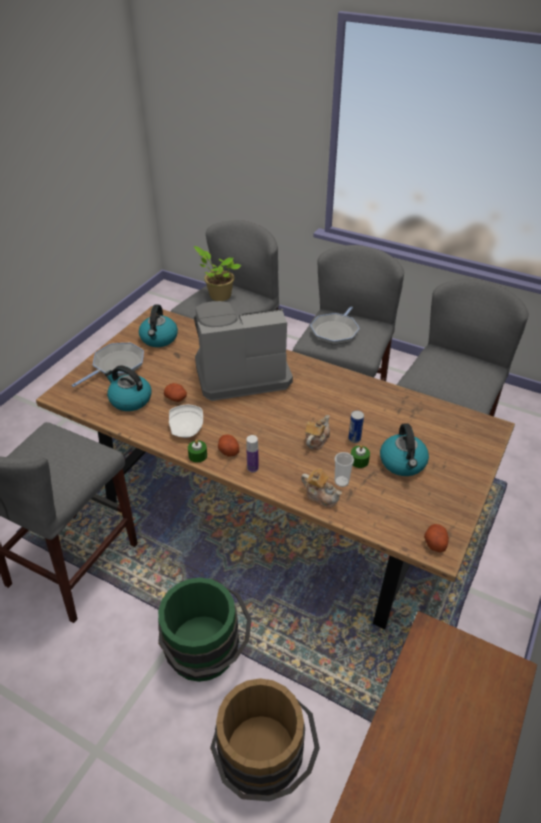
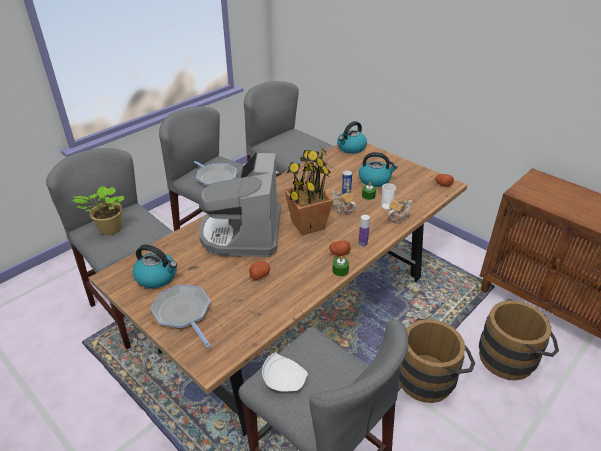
camera: 75 degrees left, 5 degrees down
kettle [105,365,151,411] -> kettle moved to [337,121,367,154]
green bucket [158,577,252,682] -> brown bucket [399,318,475,403]
white plate [169,404,203,438] -> white plate moved to [262,352,308,391]
none -> potted plant [284,146,333,235]

